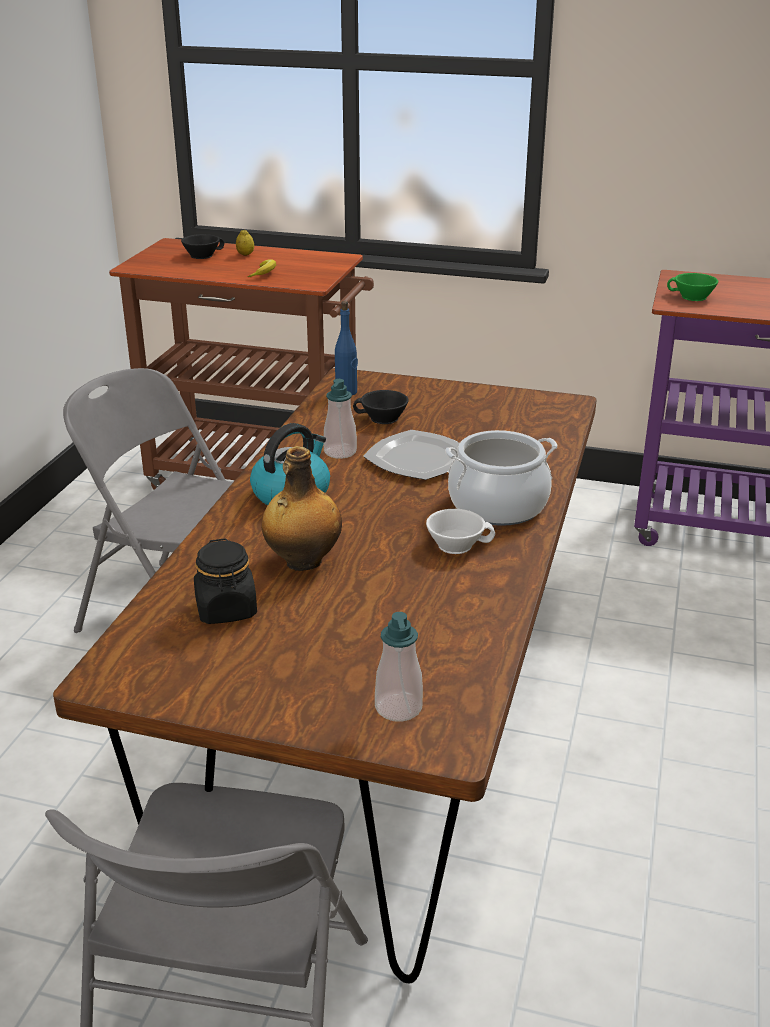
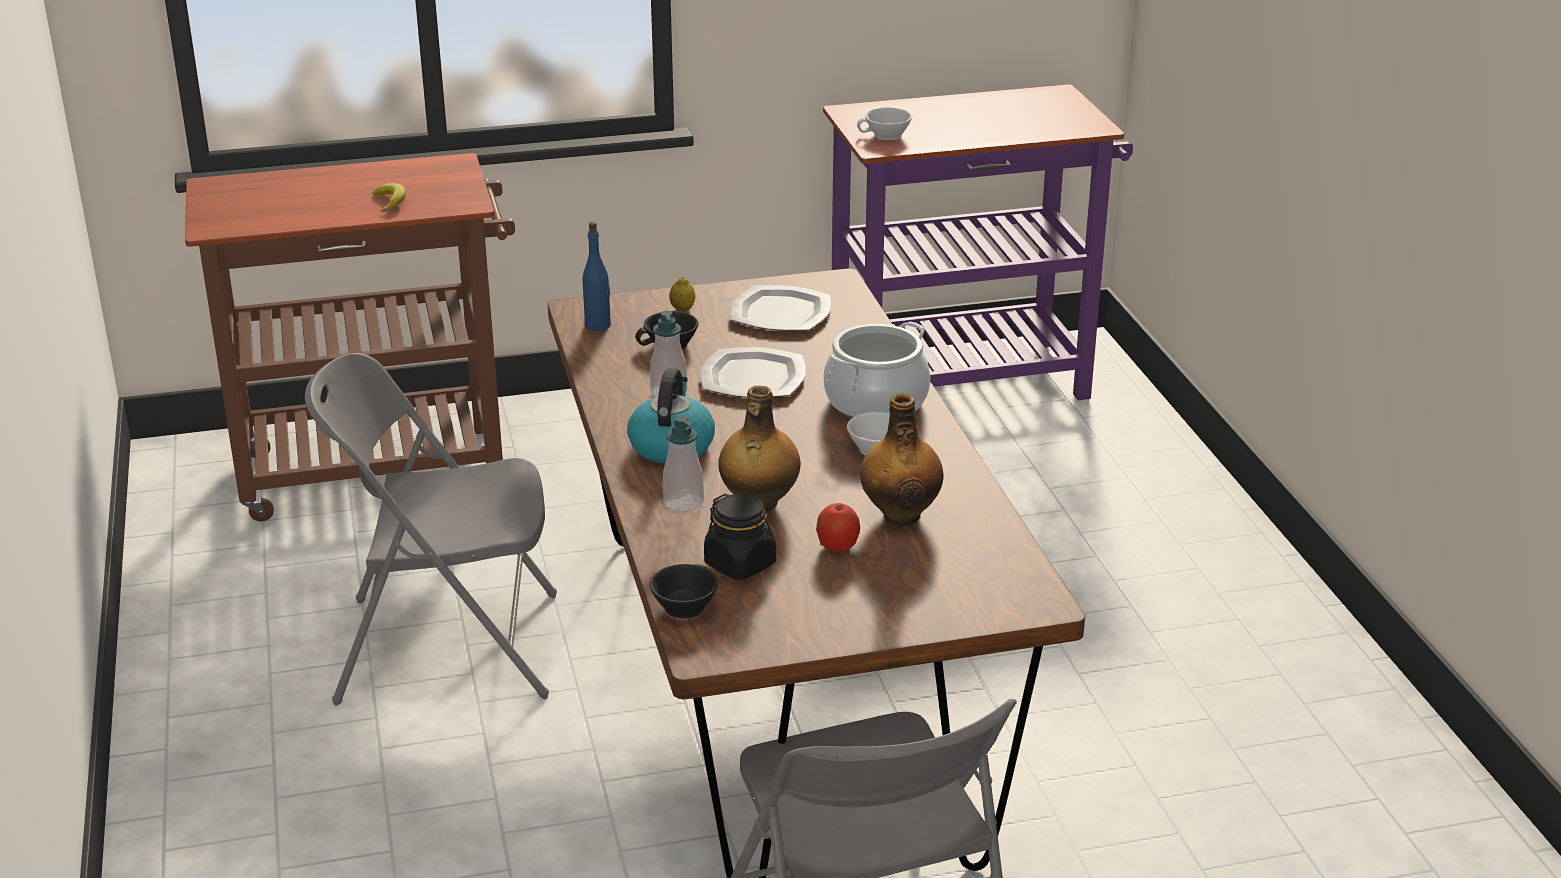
camera: 30 degrees left, 0 degrees up
black cup [181,234,224,259] -> black cup moved to [650,564,718,619]
lemon [236,229,254,256] -> lemon moved to [669,277,695,311]
soap dispenser [375,612,423,722] -> soap dispenser moved to [663,415,704,511]
green cup [667,273,718,301] -> white cup [857,107,912,140]
none -> plate [730,285,831,331]
none -> apple [816,503,860,552]
none -> bottle [860,393,944,526]

